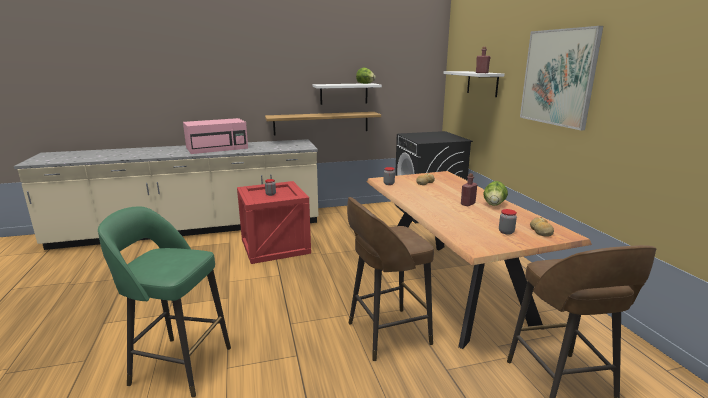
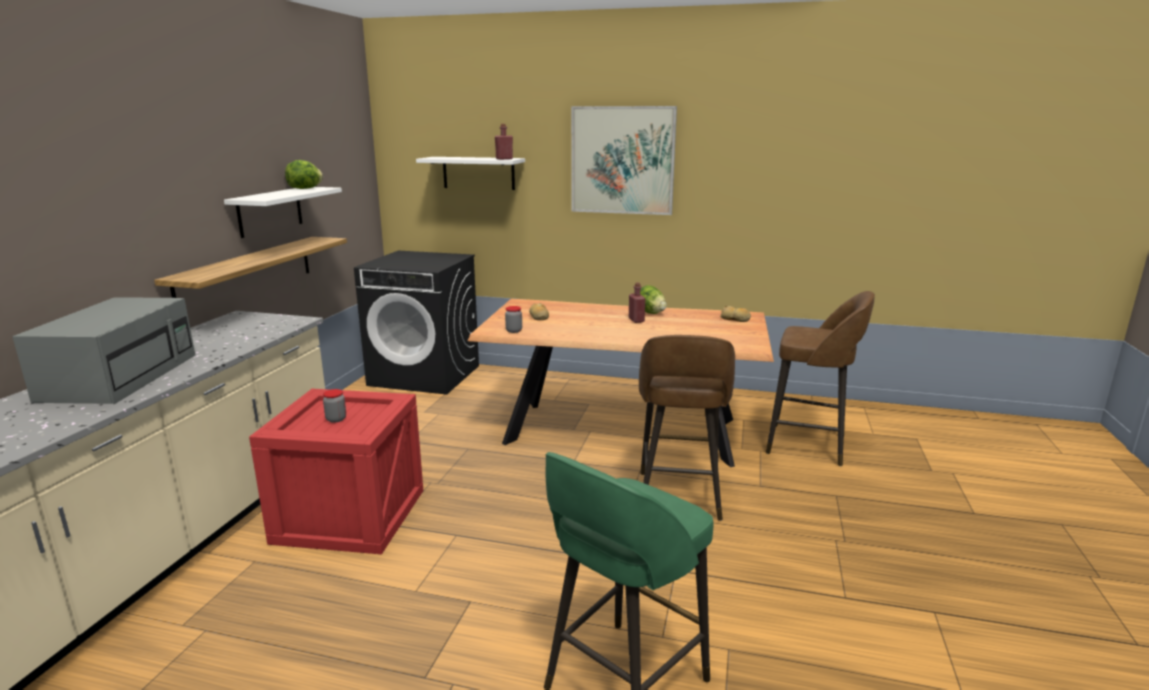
camera: 60 degrees left, 0 degrees up
pink microwave [183,118,248,154] -> grey microwave [12,297,195,404]
jar [499,209,517,235] -> none

